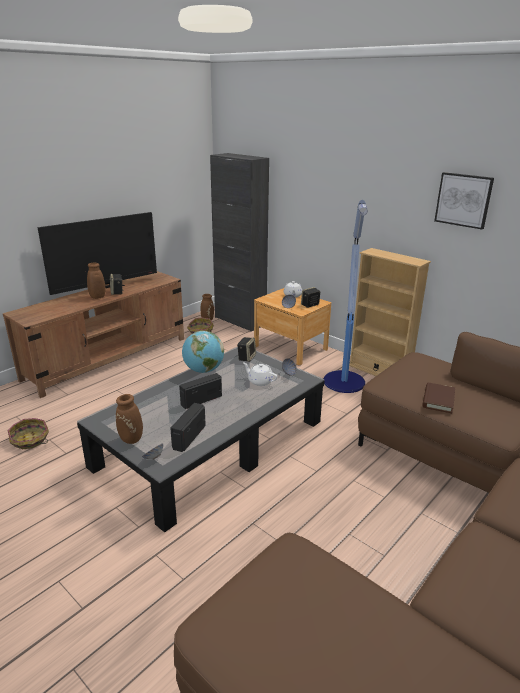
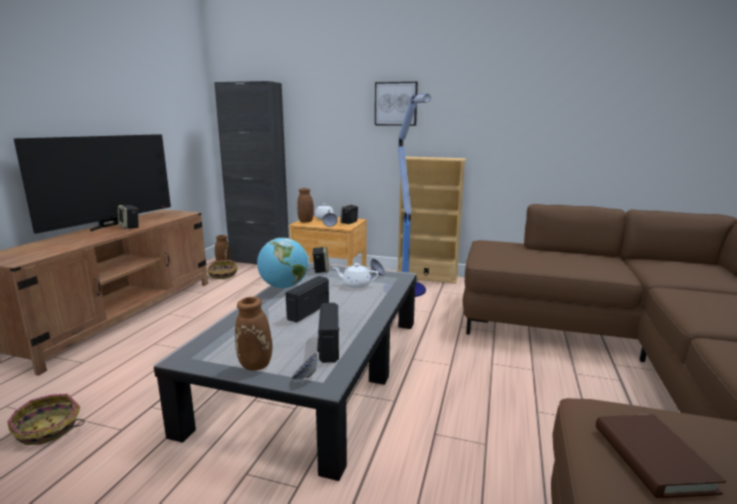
camera: 25 degrees left, 10 degrees down
brown vase [87,263,106,299] -> brown vase moved to [297,188,314,223]
brown book [422,383,455,413] -> brown book moved to [596,414,726,498]
picture [434,172,494,229] -> picture moved to [375,82,418,126]

